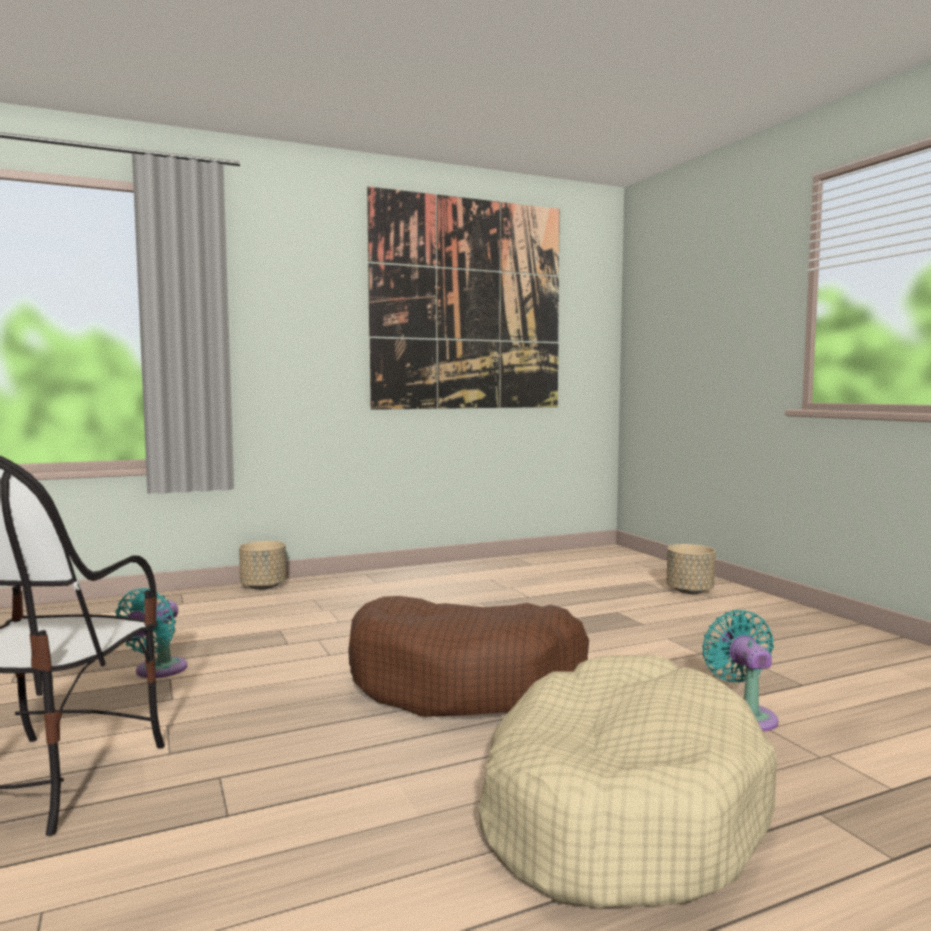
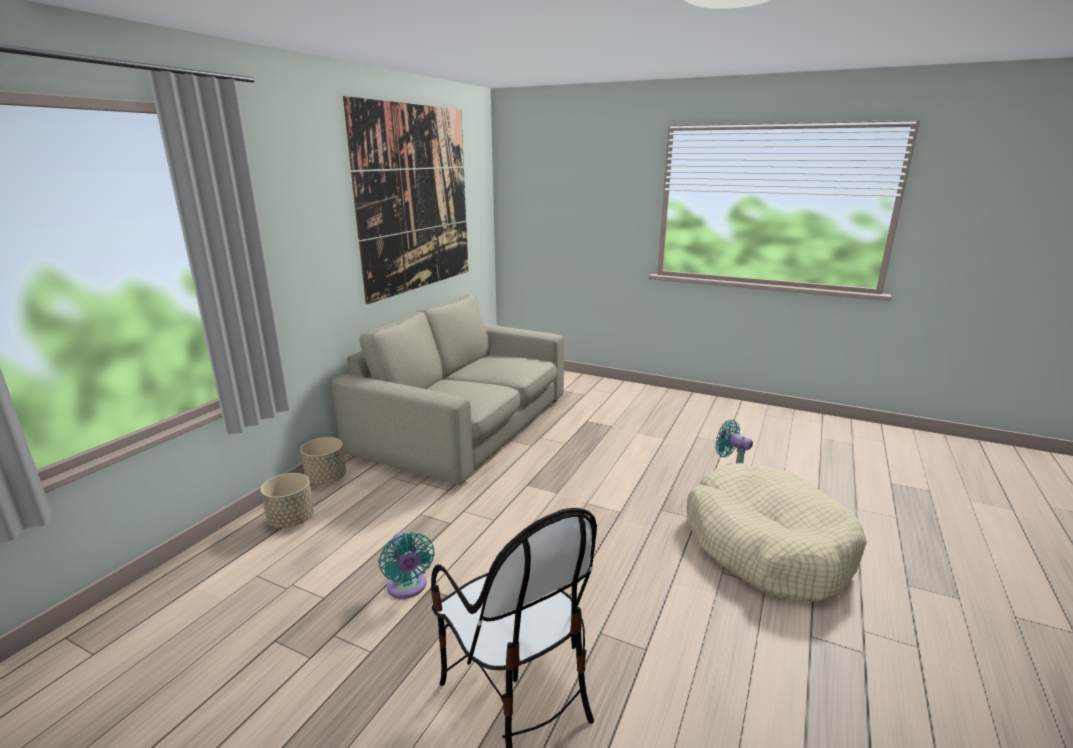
camera: 40 degrees left, 15 degrees up
brown dog bed [348,596,589,717] -> none
beige planter [666,544,715,594] -> beige planter moved to [261,473,314,528]
none -> beige sofa [331,294,564,485]

